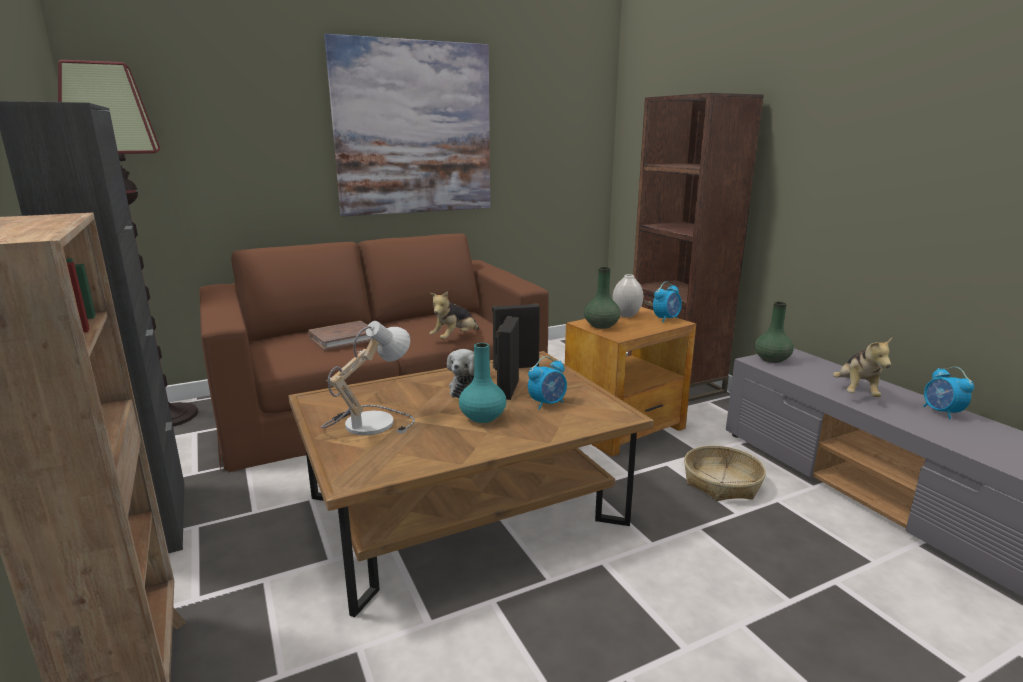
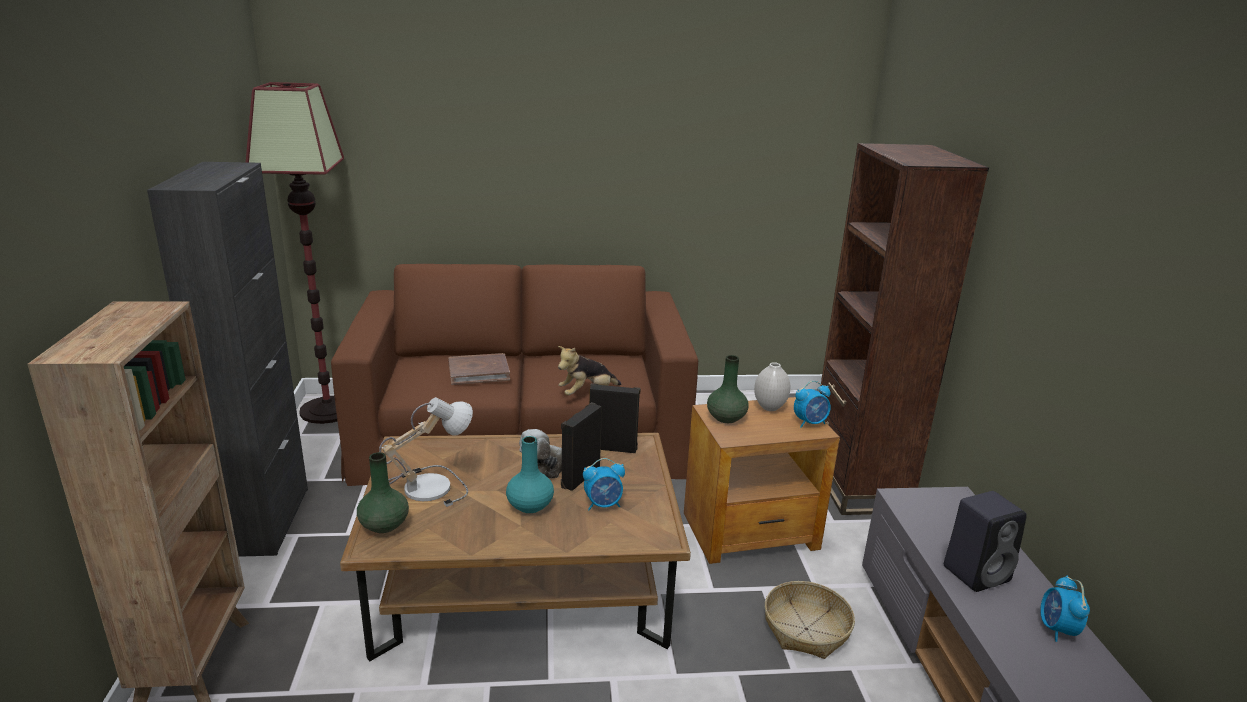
camera: 20 degrees right, 5 degrees up
picture [324,34,490,217] -> none
green vase [754,302,794,363] -> green vase moved to [357,452,409,533]
plush toy [833,338,892,397] -> black speaker [944,491,1027,592]

